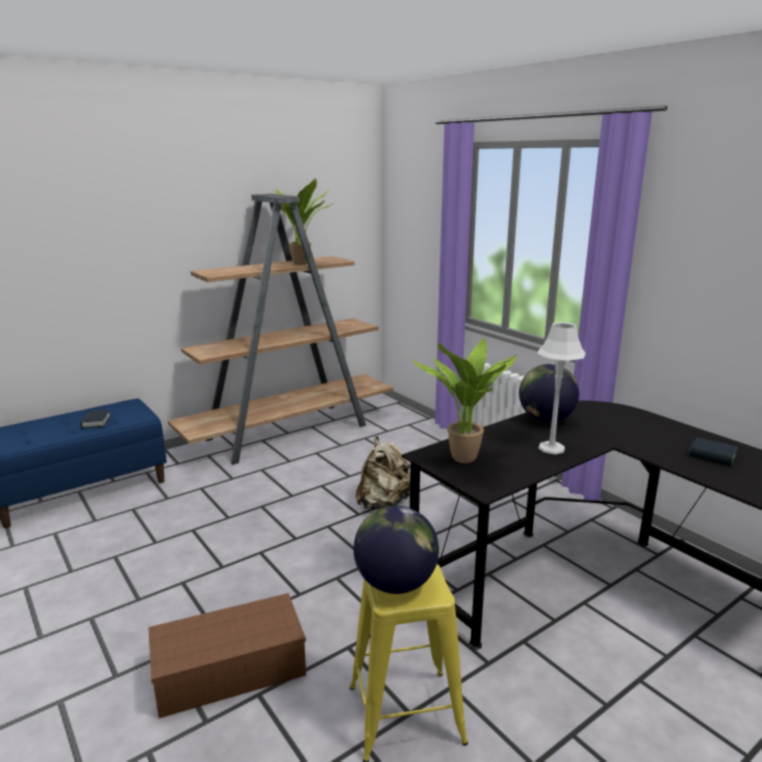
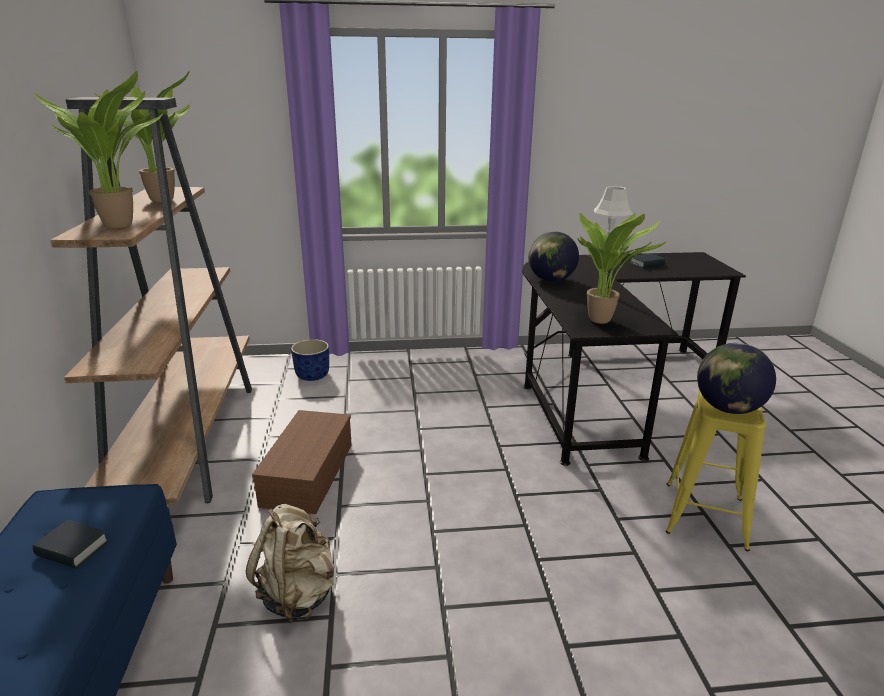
camera: 60 degrees left, 5 degrees up
brown storage box [148,593,306,718] -> brown storage box moved to [252,410,352,514]
beige backpack [356,436,410,510] -> beige backpack moved to [246,504,335,623]
none -> potted plant [35,71,163,228]
none -> blue planter [291,339,329,381]

